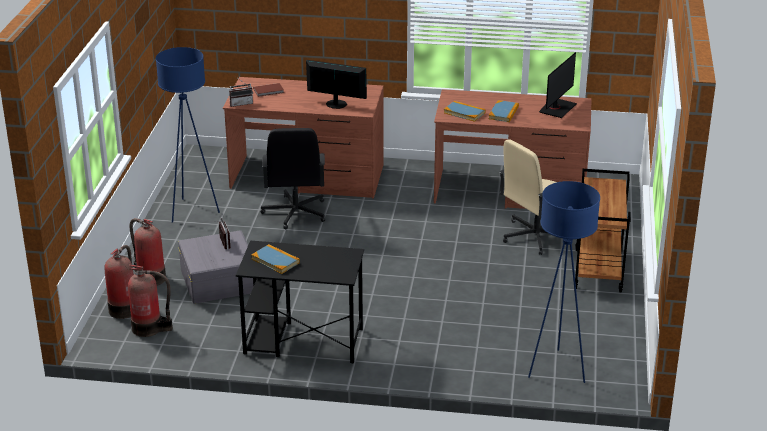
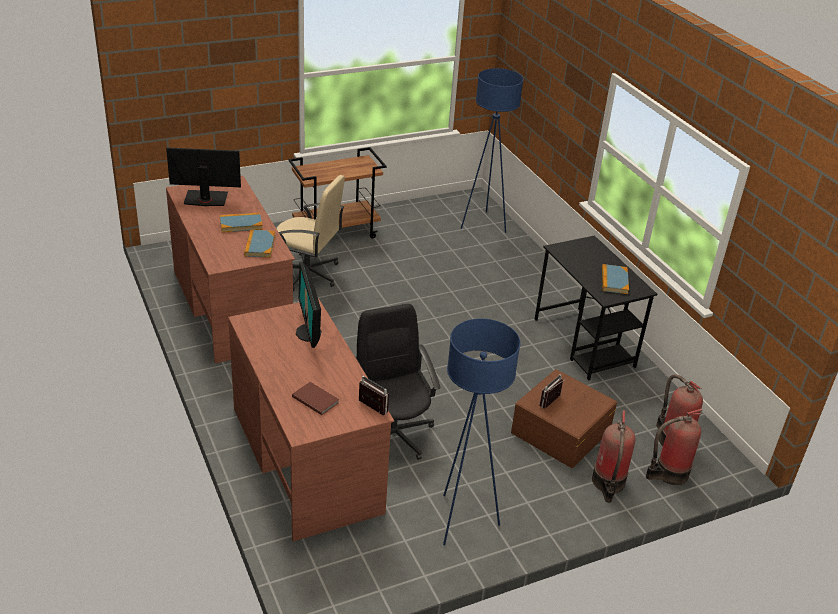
camera: 125 degrees left, 5 degrees up
grey storage box [178,230,254,304] -> brown storage box [511,369,617,468]
black office chair [261,128,325,229] -> black office chair turned 75 degrees counterclockwise [355,304,441,460]

